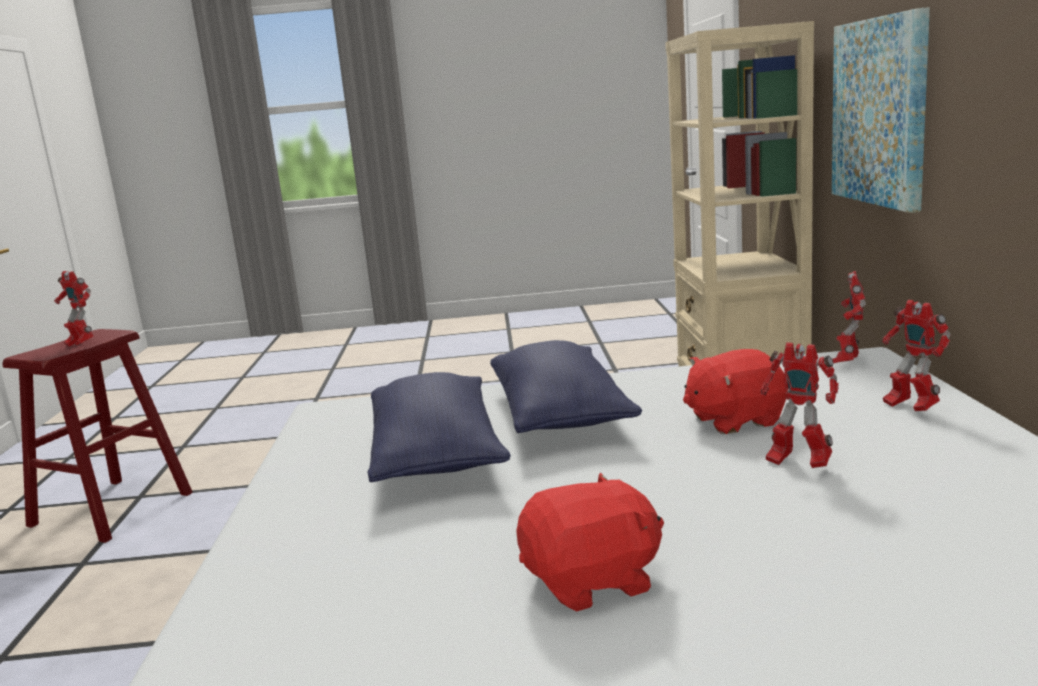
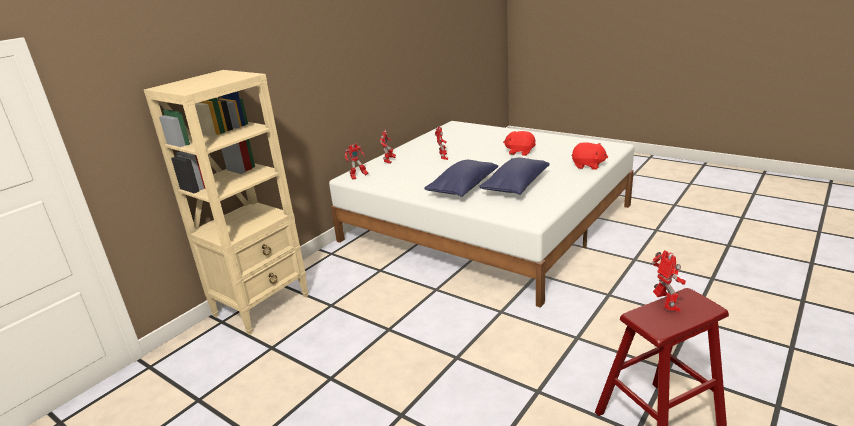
camera: 140 degrees left, 10 degrees up
red plush toy [683,349,788,434] -> red plush toy moved to [572,142,608,170]
picture [832,7,930,213] -> none

